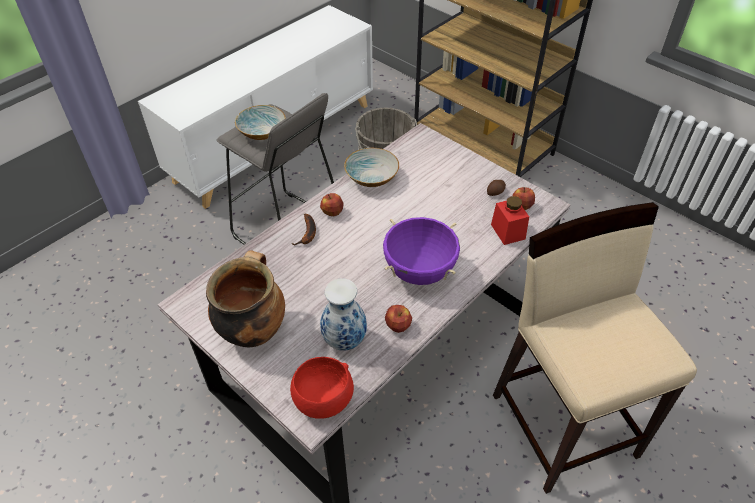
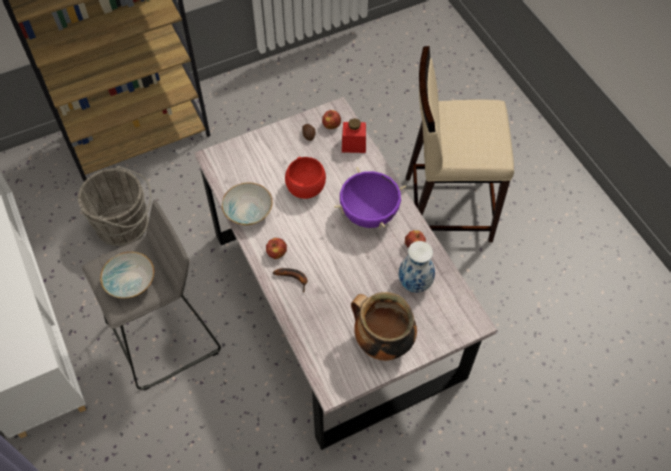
camera: 70 degrees left, 10 degrees up
red bowl [290,357,354,419] -> red bowl moved to [285,157,326,199]

